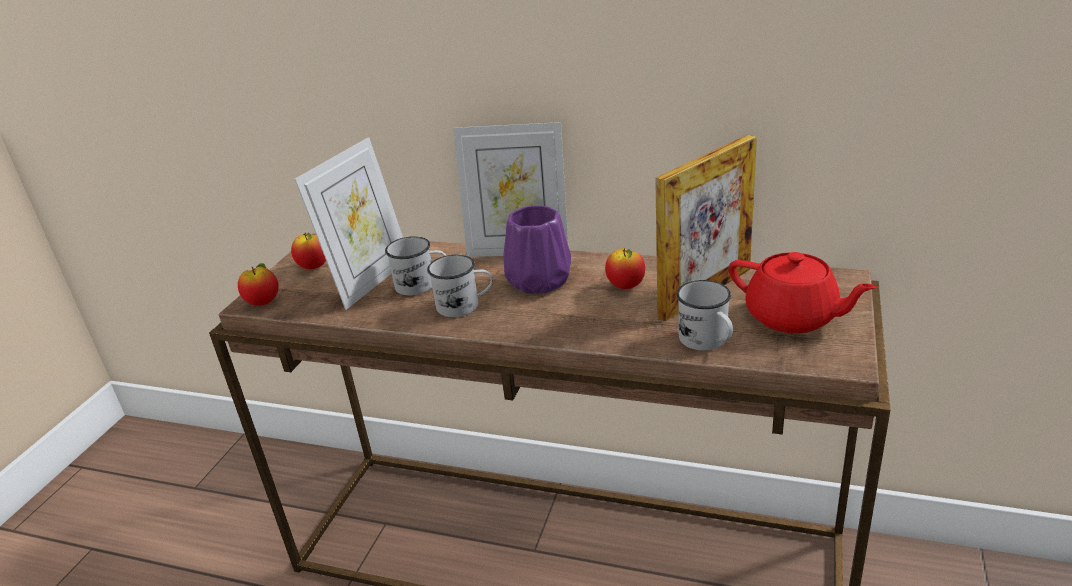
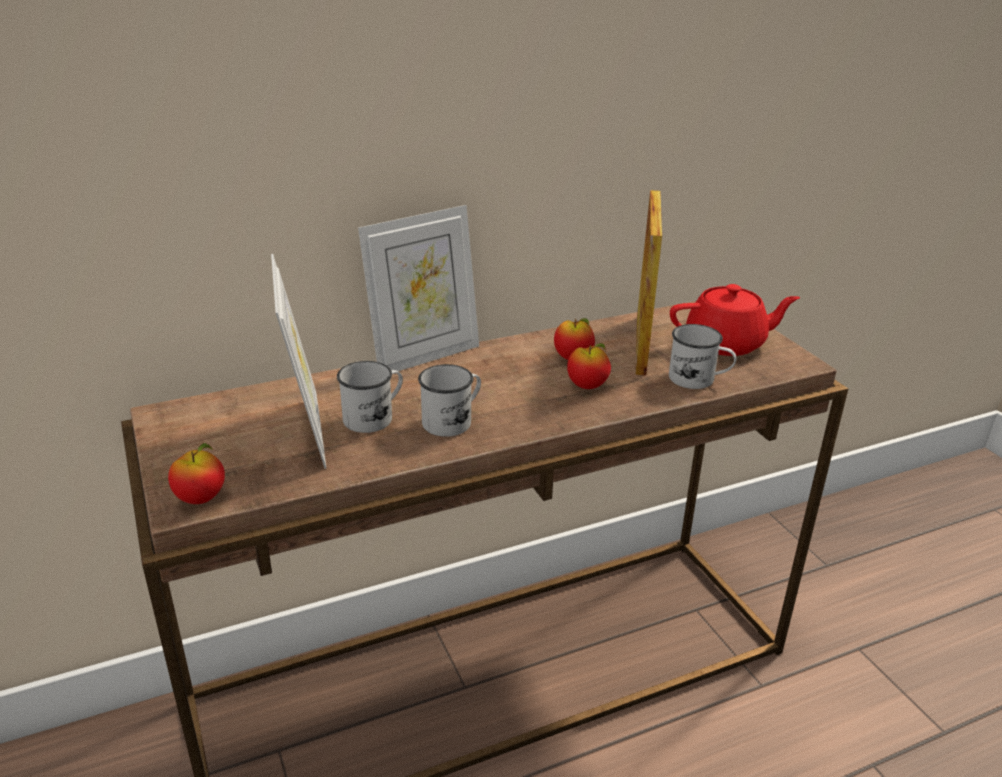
camera: 45 degrees left, 0 degrees up
apple [291,233,326,270] -> apple moved to [567,343,611,389]
purple vase [503,205,571,294] -> none

